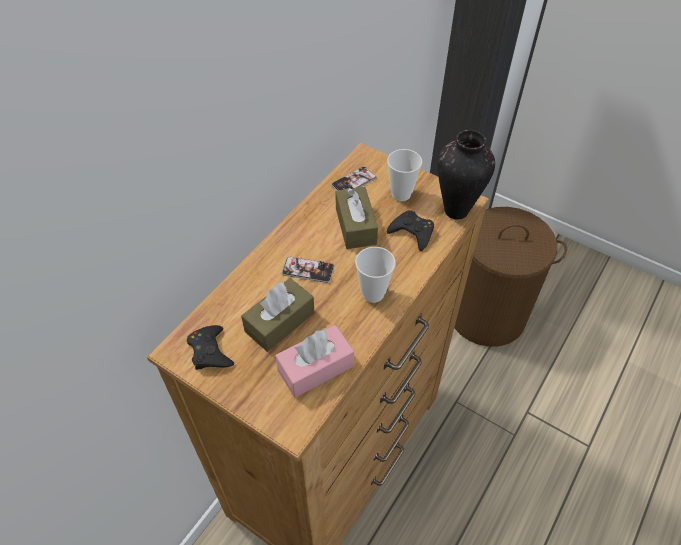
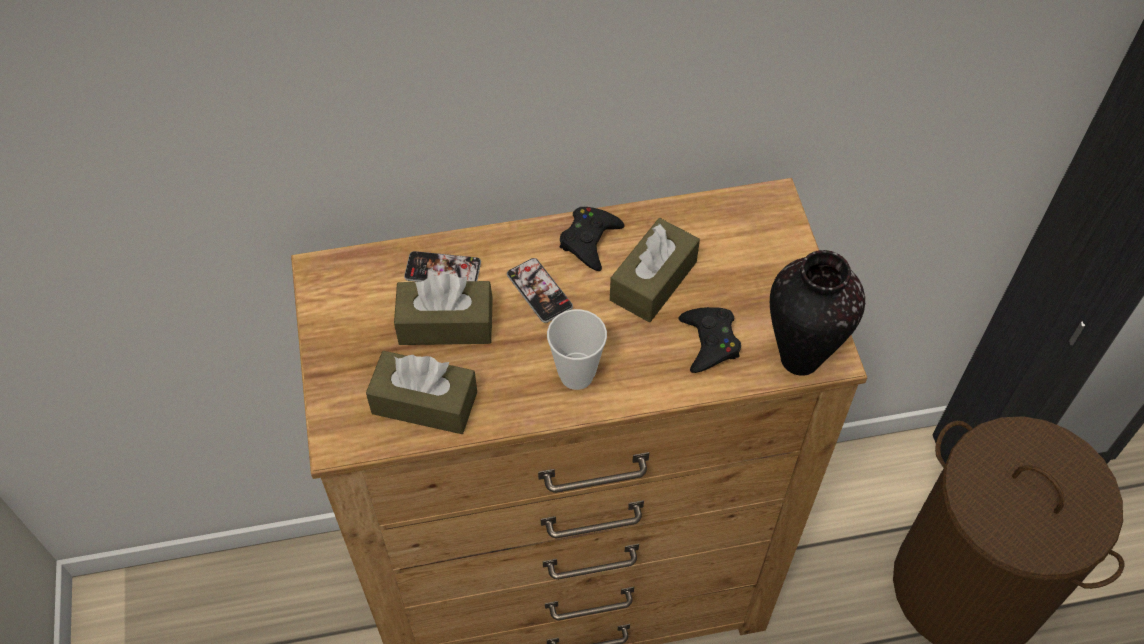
camera: 45 degrees right, 5 degrees up
black game controller [187,325,234,370] -> black game controller moved to [560,207,624,271]
pink tissue box [275,325,354,398] -> brown tissue box [366,351,477,434]
phone [331,166,377,191] -> phone moved to [404,251,481,282]
cup [387,149,422,201] -> none

